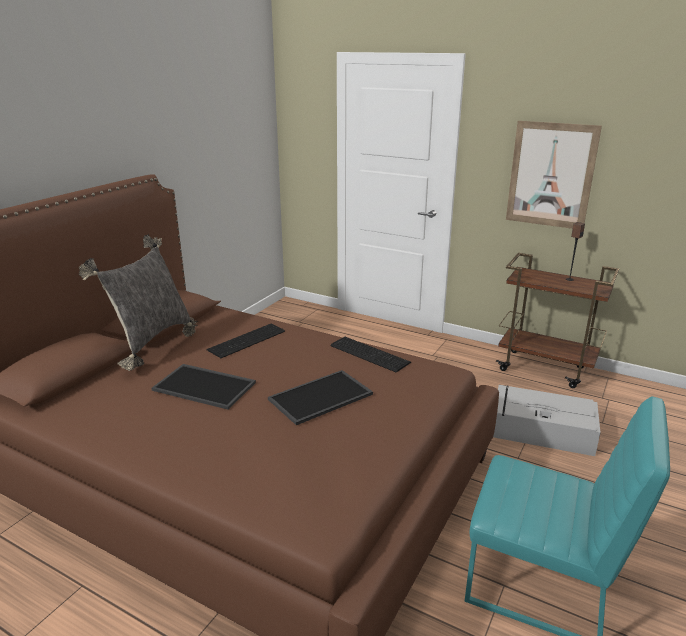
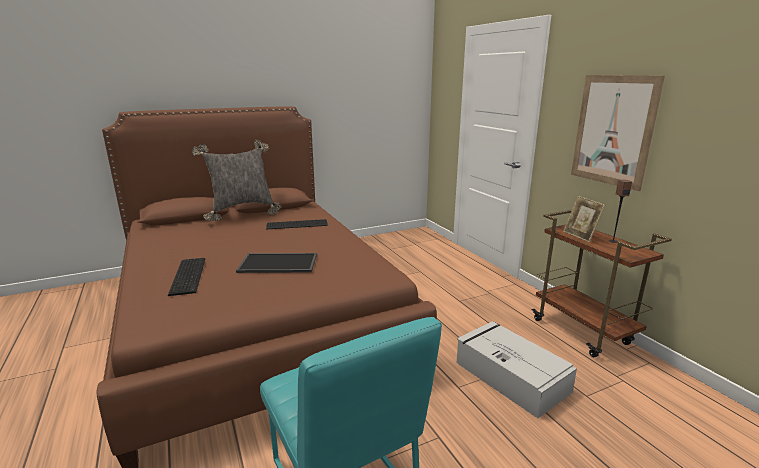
camera: 35 degrees right, 5 degrees down
tray [152,364,256,410] -> none
keyboard [330,337,411,373] -> keyboard moved to [168,258,205,296]
none -> picture frame [563,196,605,243]

